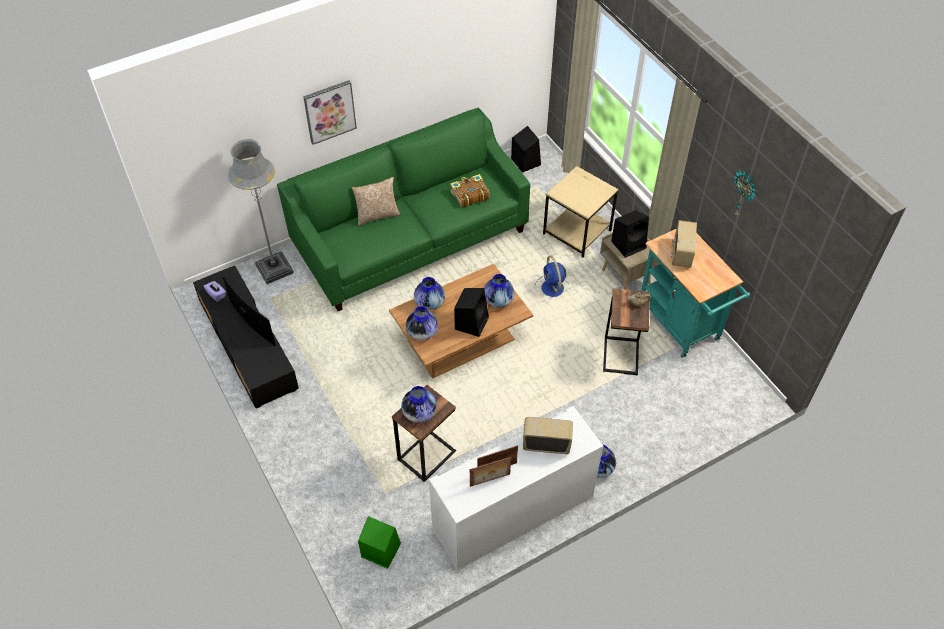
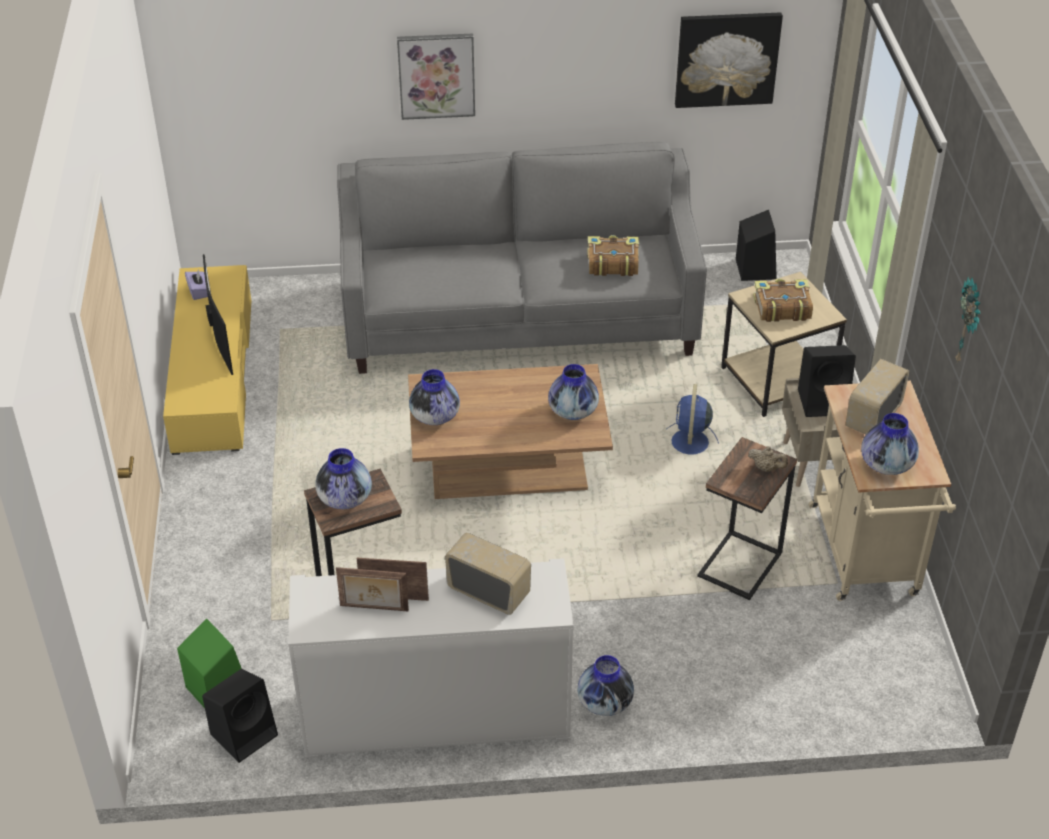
camera: 25 degrees right, 10 degrees down
black tv stand [193,266,299,409] -> yellow tv stand [163,265,251,455]
grey floor lamp [228,139,294,284] -> none
green sofa [277,108,530,311] -> grey sofa [337,142,707,374]
pillow [352,177,401,226] -> none
vase [414,277,445,310] -> vase moved to [861,413,919,475]
black speaker [454,288,489,337] -> black speaker moved to [202,669,278,763]
turquoise cart [641,229,750,358] -> beige cart [809,381,956,601]
none -> picture [675,13,783,108]
none -> book [753,278,813,322]

